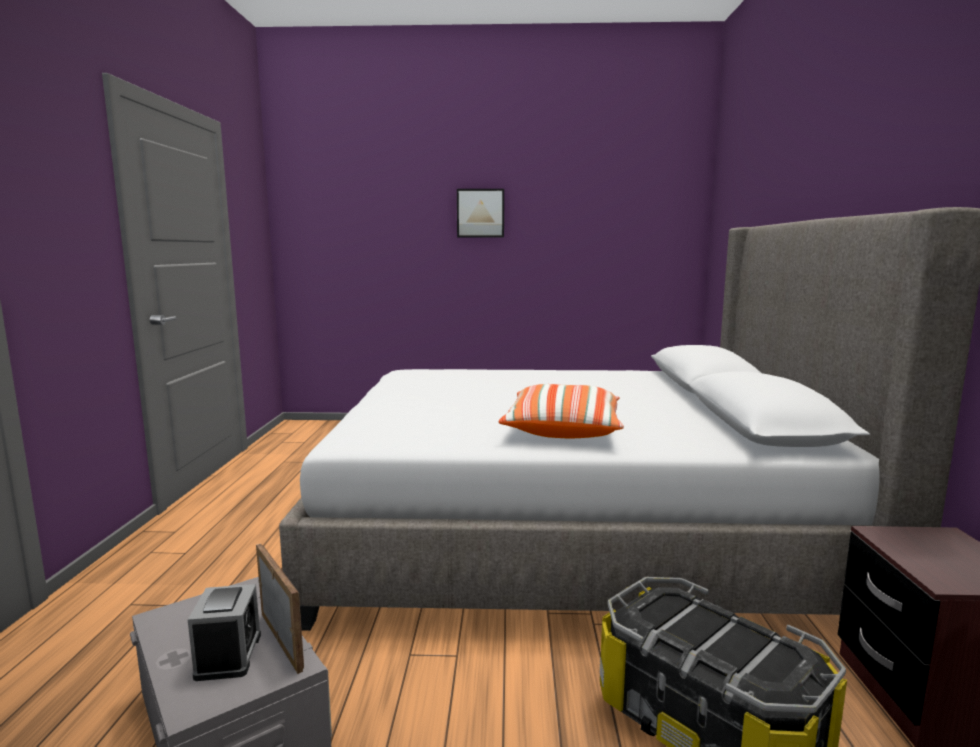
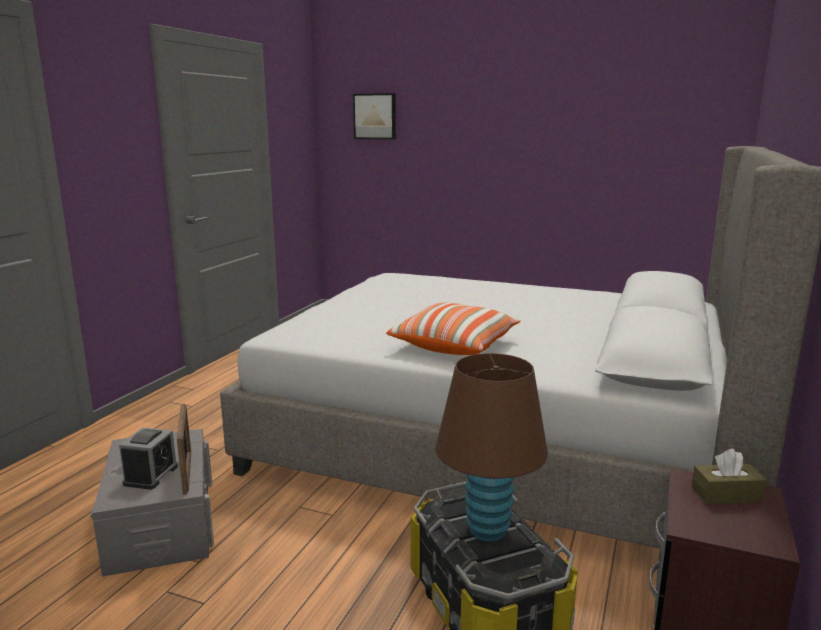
camera: 20 degrees right, 5 degrees up
picture [457,189,504,238] -> picture moved to [353,93,396,140]
none -> brown table lamp [436,353,548,542]
none -> brown tissue box [691,449,767,504]

